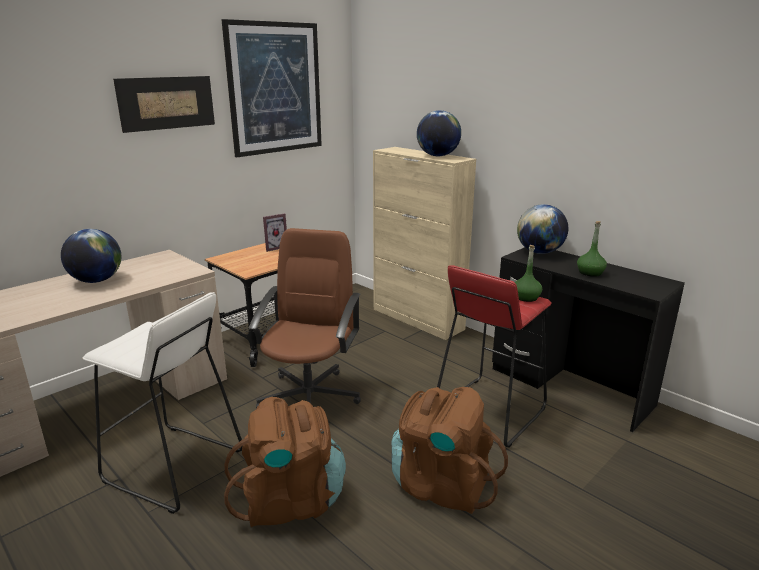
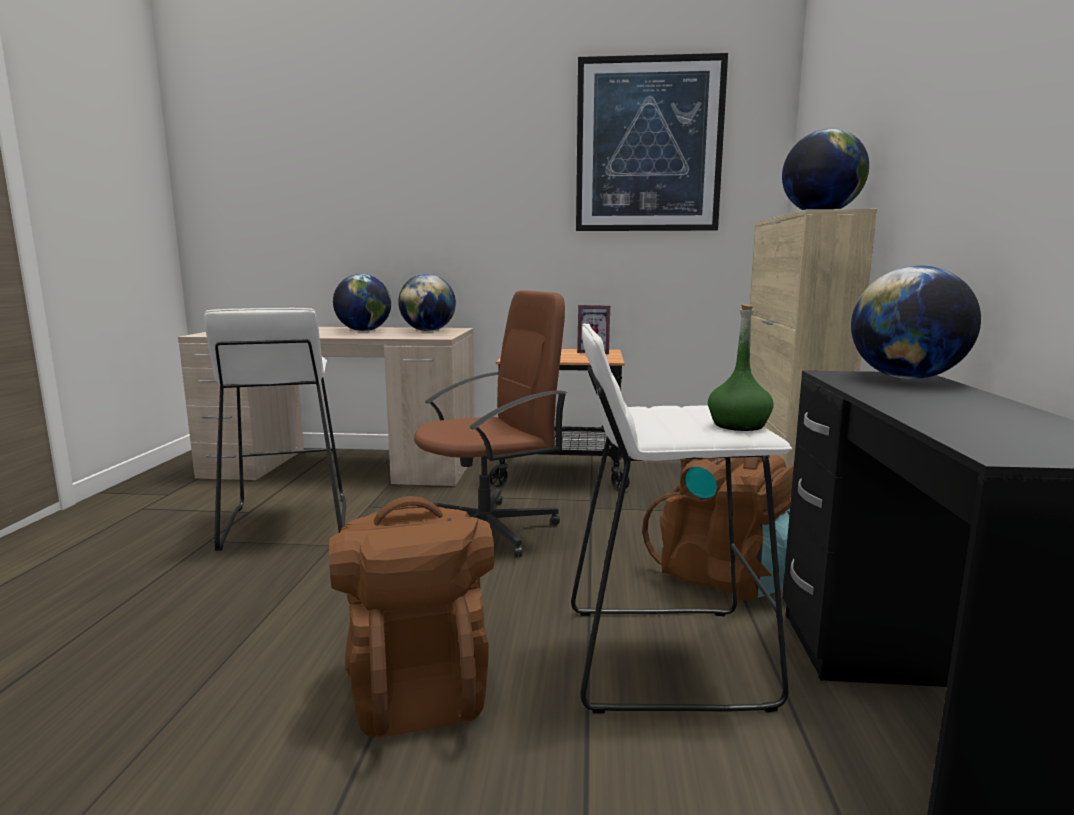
camera: 50 degrees right, 10 degrees down
picture [113,76,215,133] -> none
brown backpack [224,397,346,527] -> brown backpack moved to [642,455,794,600]
red stool [437,265,552,448] -> white stool [571,324,792,714]
green bottle [577,221,607,277] -> none
none -> globe [398,274,456,331]

